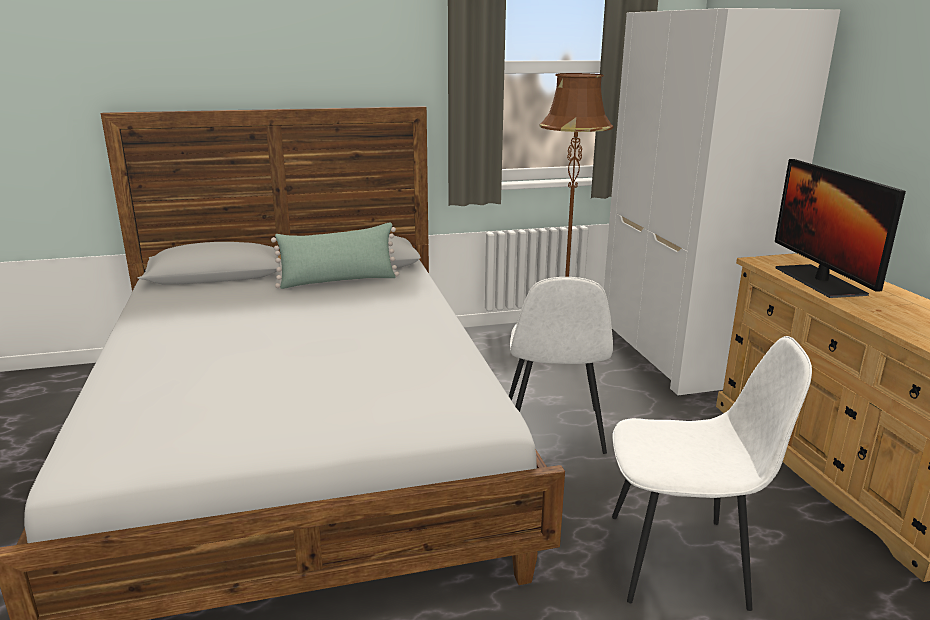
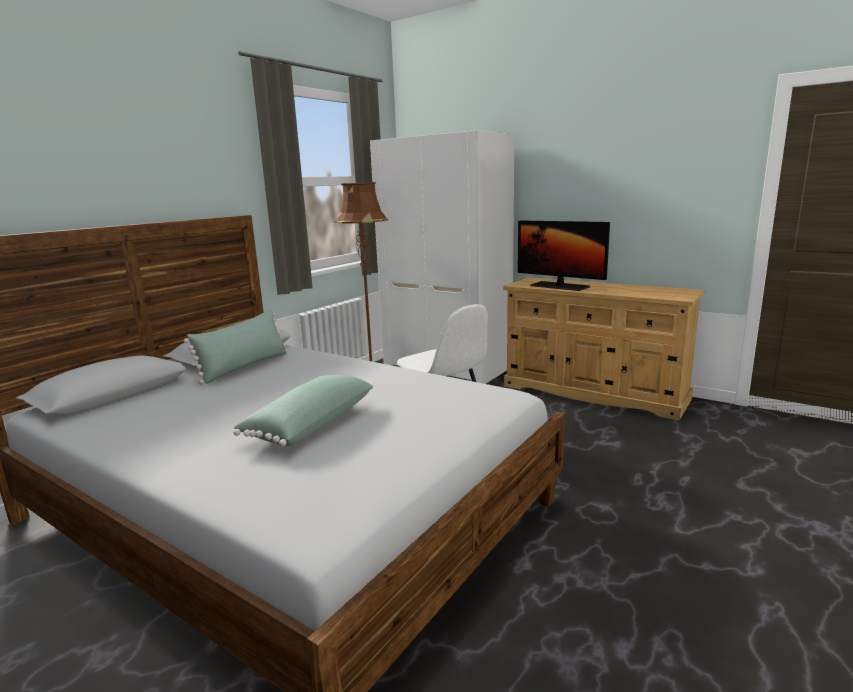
camera: 40 degrees left, 5 degrees down
white chair [612,336,812,611] -> none
none -> green pillow [233,375,373,446]

